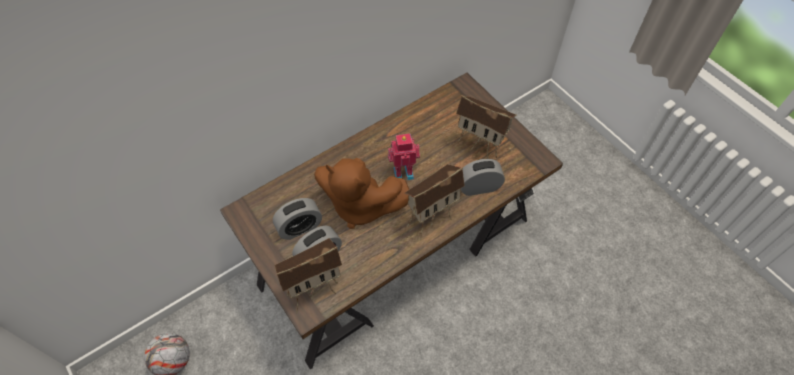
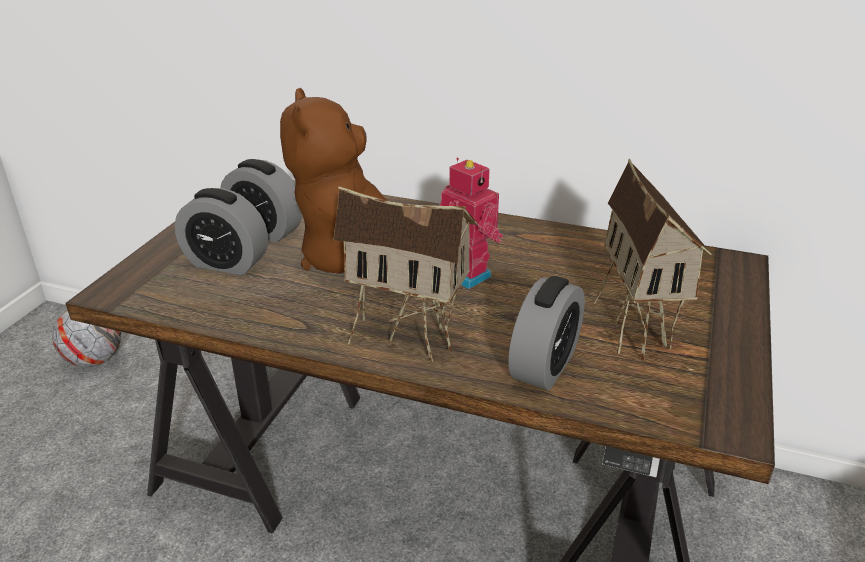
camera: 55 degrees right, 25 degrees down
toy house [274,238,342,313] -> none
alarm clock [461,159,505,196] -> alarm clock turned 75 degrees clockwise [509,276,585,390]

